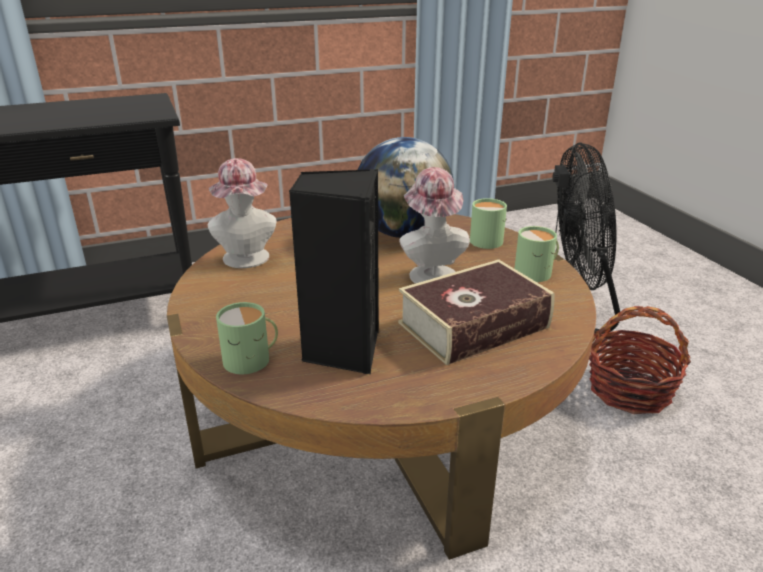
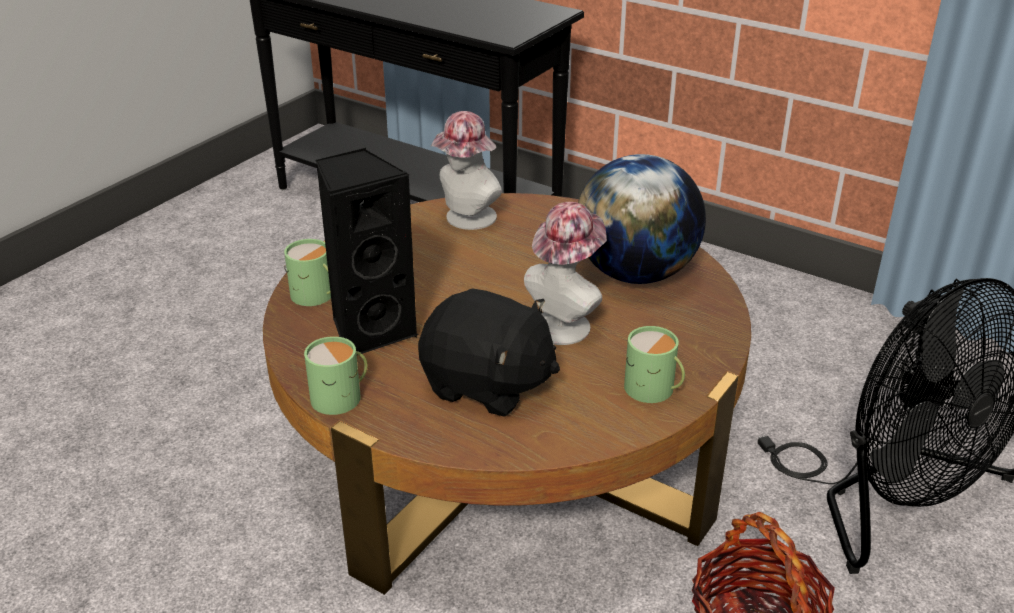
camera: 55 degrees right, 5 degrees up
book [398,260,555,365] -> black plush toy [418,289,560,417]
green mug [470,198,507,249] -> green mug moved to [304,336,367,415]

